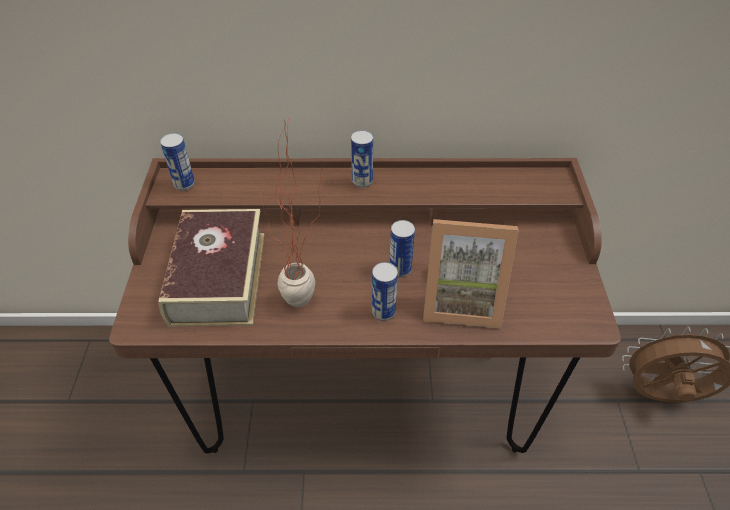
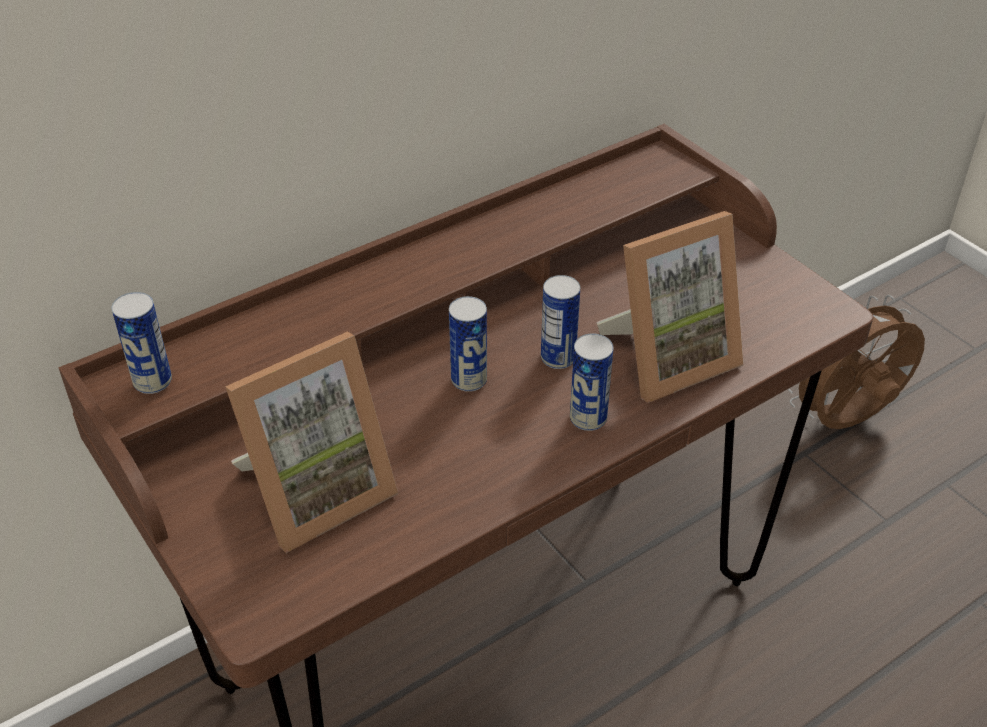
camera: 35 degrees left, 5 degrees down
book [158,209,265,327] -> picture frame [225,332,398,553]
potted plant [260,118,322,307] -> none
can [351,130,373,188] -> can moved to [449,296,487,392]

